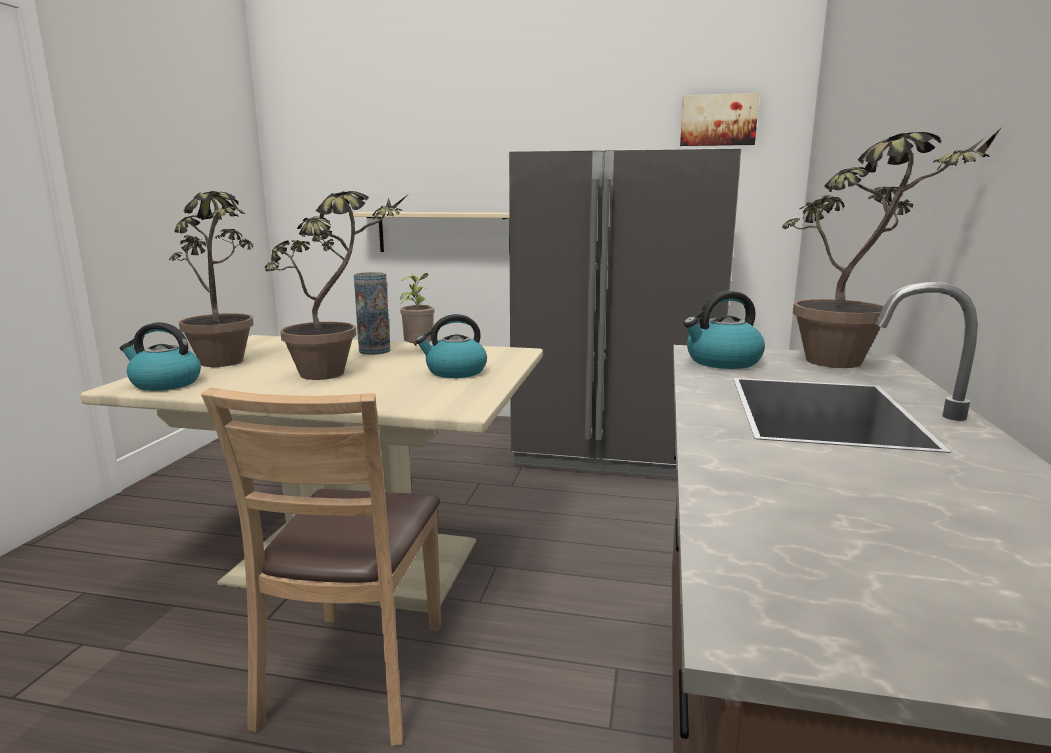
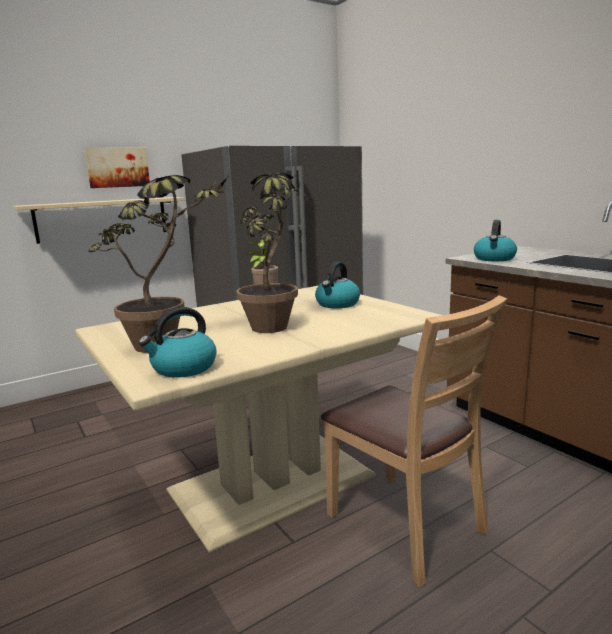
camera: 45 degrees left, 0 degrees up
vase [354,272,390,355] -> none
picture [680,93,759,146] -> picture moved to [84,147,150,188]
potted plant [782,127,1002,368] -> none

